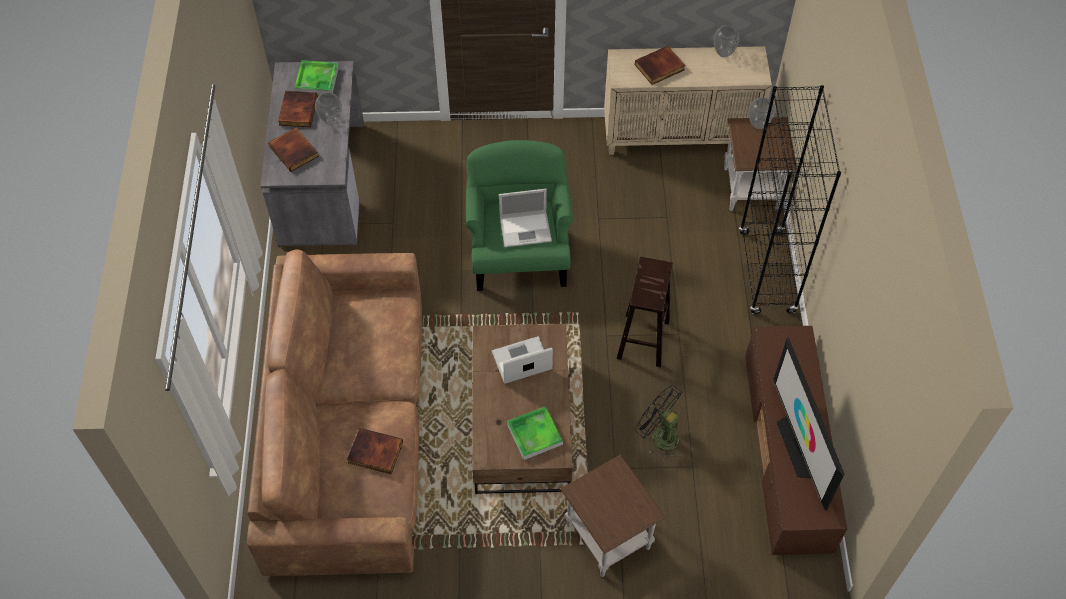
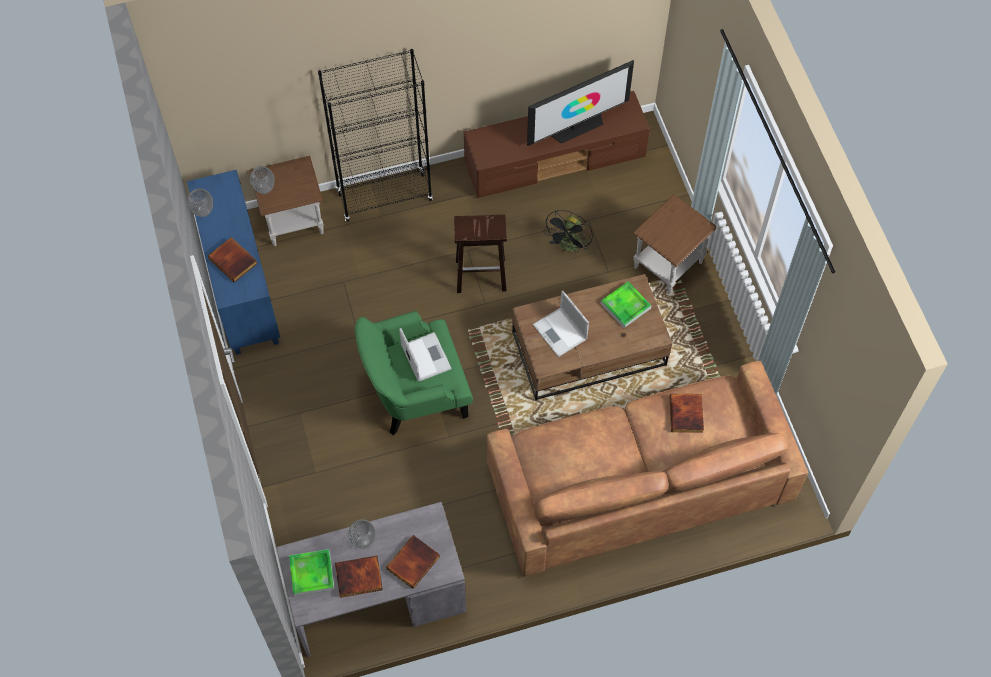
camera: 105 degrees left, 5 degrees up
beige cabinet [604,46,772,155] -> blue cabinet [187,170,280,355]

